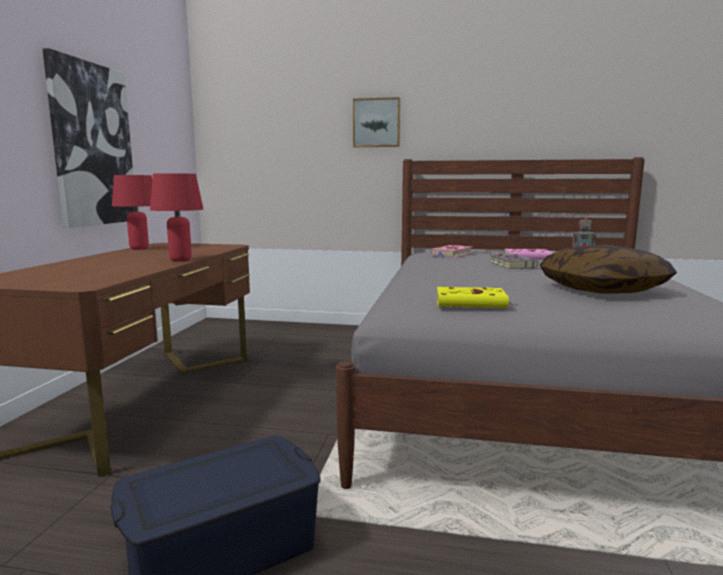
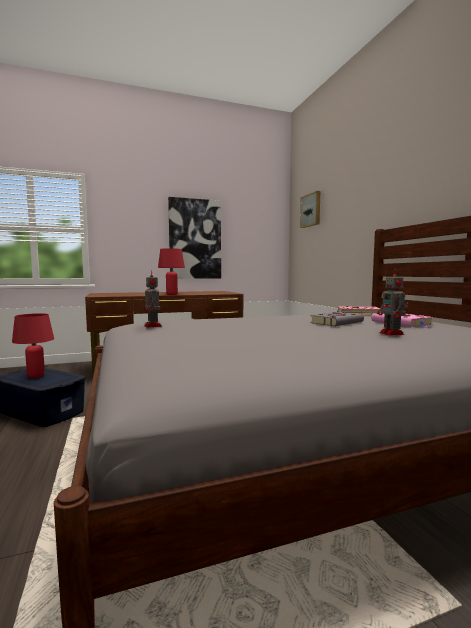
camera: 60 degrees right, 5 degrees down
red table lamp [112,175,152,250] -> red table lamp moved to [12,313,54,378]
picture [353,97,400,147] -> picture moved to [300,191,320,228]
yellow book [437,287,519,308] -> toy robot [143,270,162,328]
pillow [539,245,677,294] -> none

